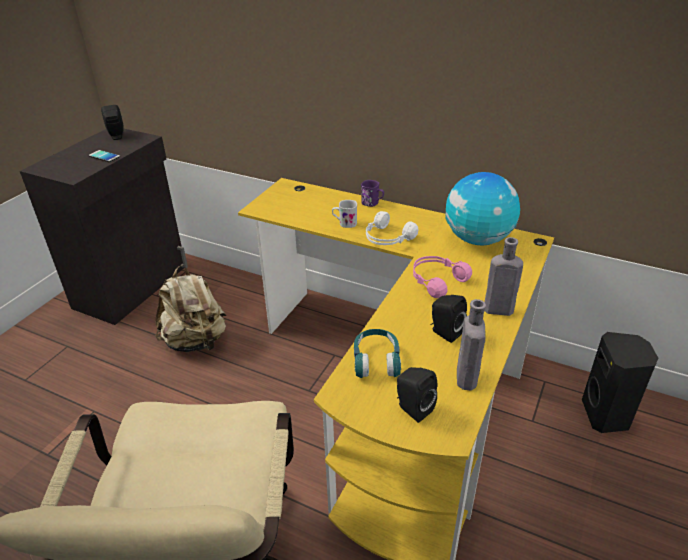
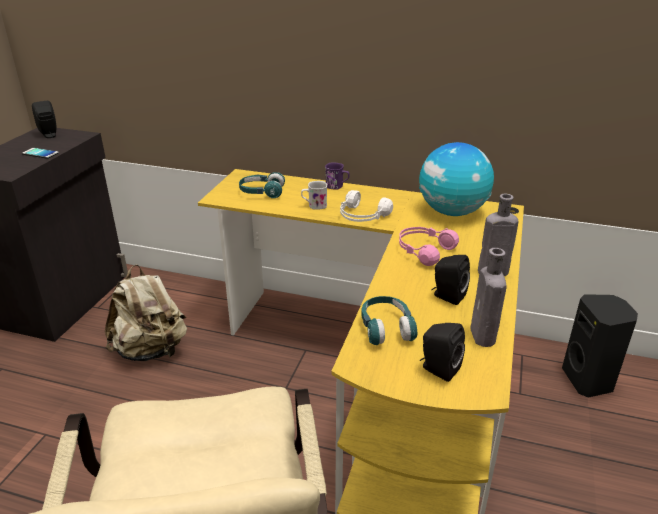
camera: 10 degrees left, 5 degrees down
none -> turquoise headphones [239,172,285,198]

